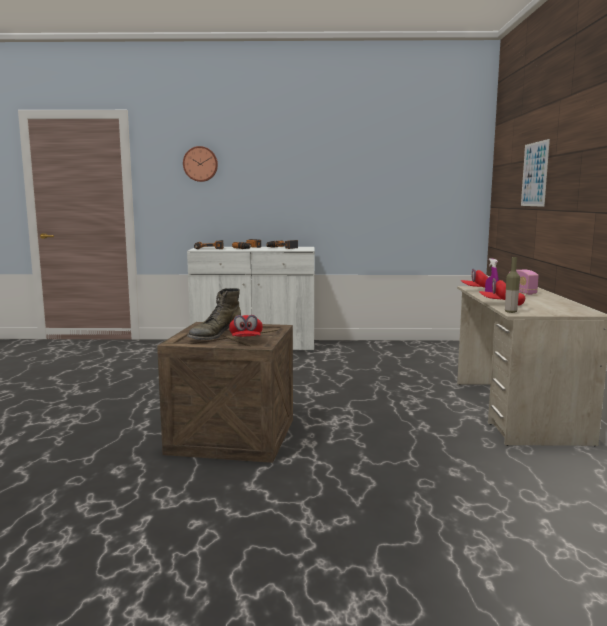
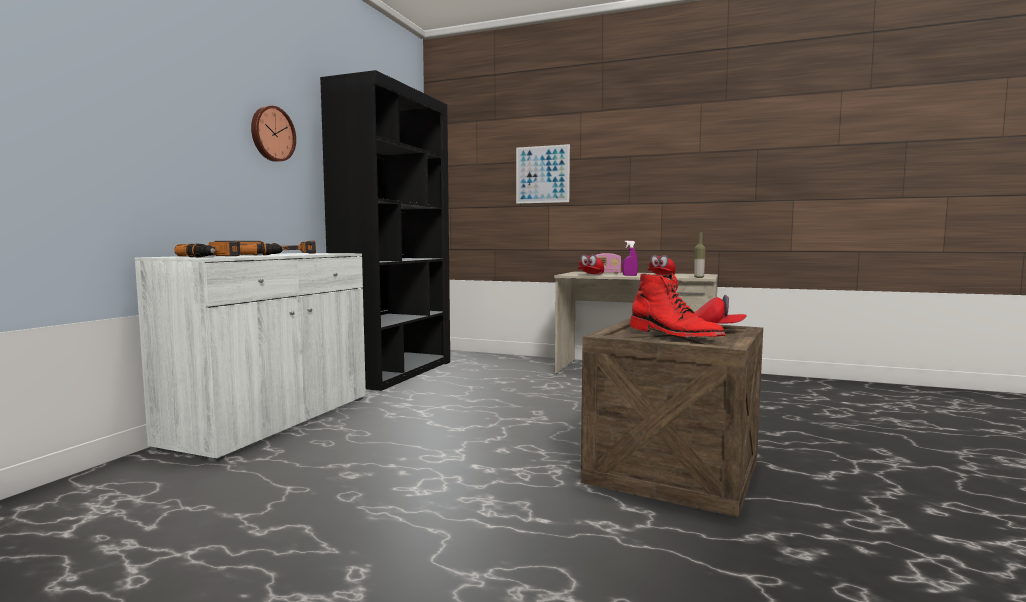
camera: 70 degrees left, 5 degrees down
wall clock [183,146,218,182] -> wall clock moved to [251,106,296,162]
green boot [187,288,241,340] -> red boot [629,273,726,337]
none -> black bookcase [320,70,450,391]

